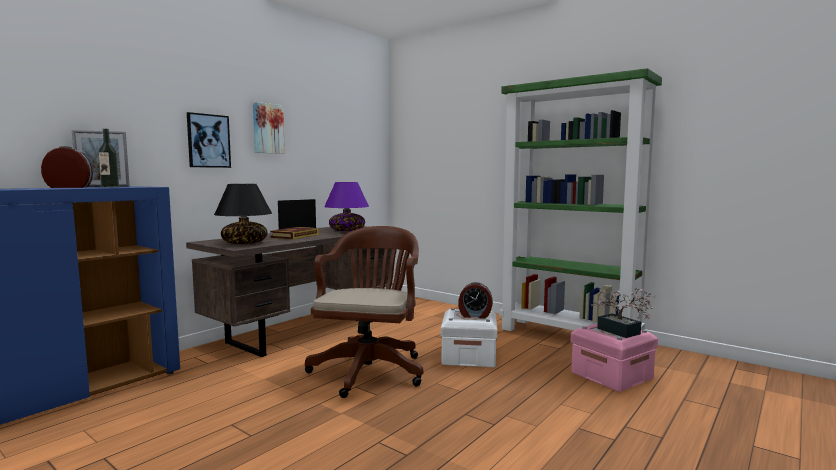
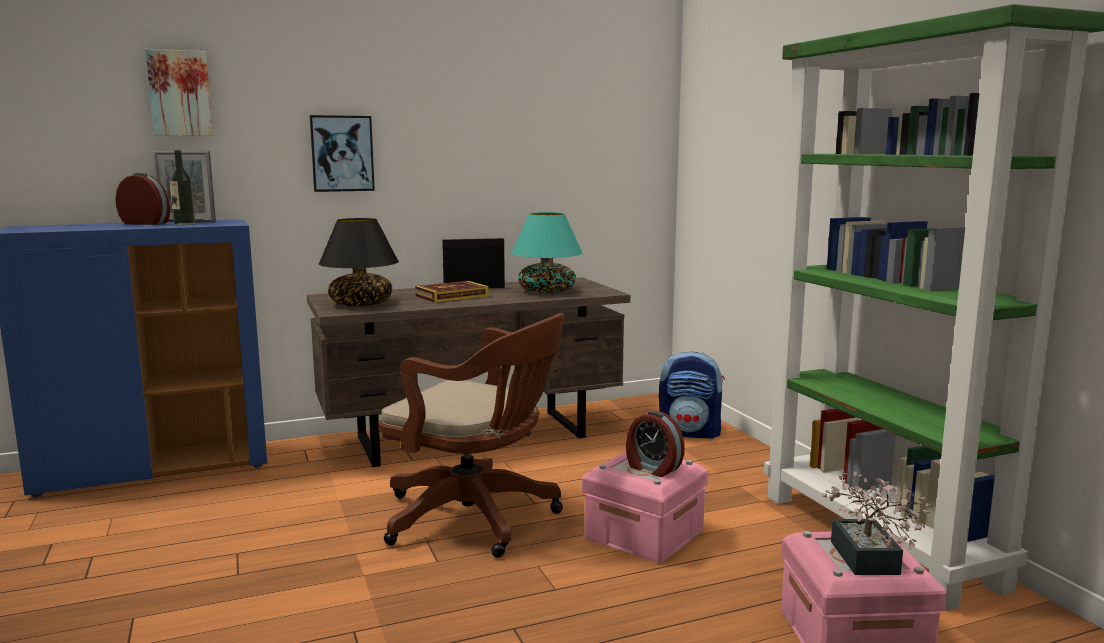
camera: 30 degrees right, 5 degrees up
picture [253,102,285,154] -> picture moved to [145,49,213,136]
brown office chair [305,226,423,398] -> brown office chair turned 75 degrees clockwise [378,313,564,558]
purple table lamp [324,182,369,231] -> turquoise table lamp [511,212,583,293]
white storage box [441,308,497,367] -> pink storage box [582,451,708,564]
none -> backpack [659,351,725,439]

